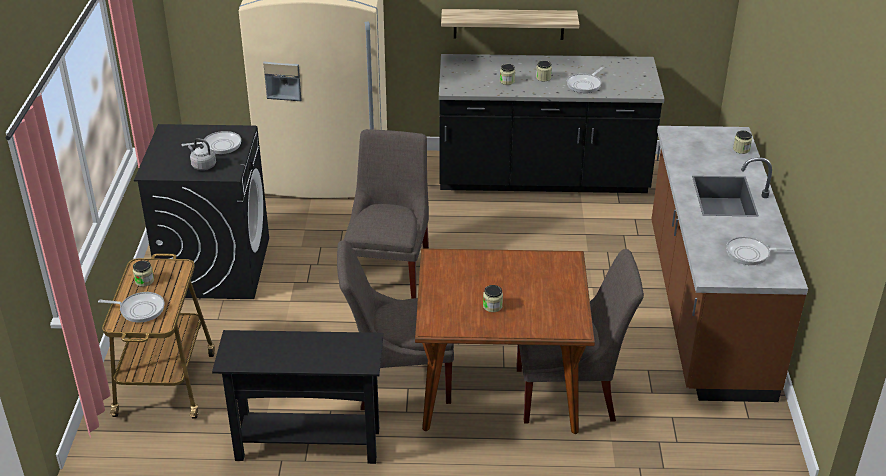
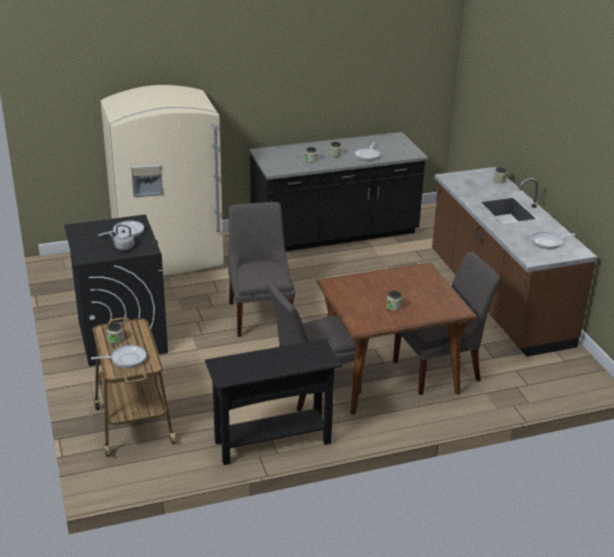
camera: 20 degrees left, 5 degrees down
shelf [441,9,579,40] -> none

